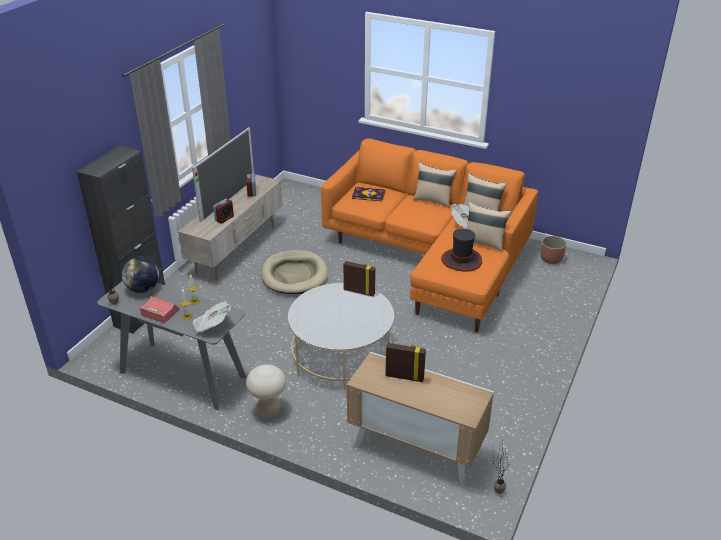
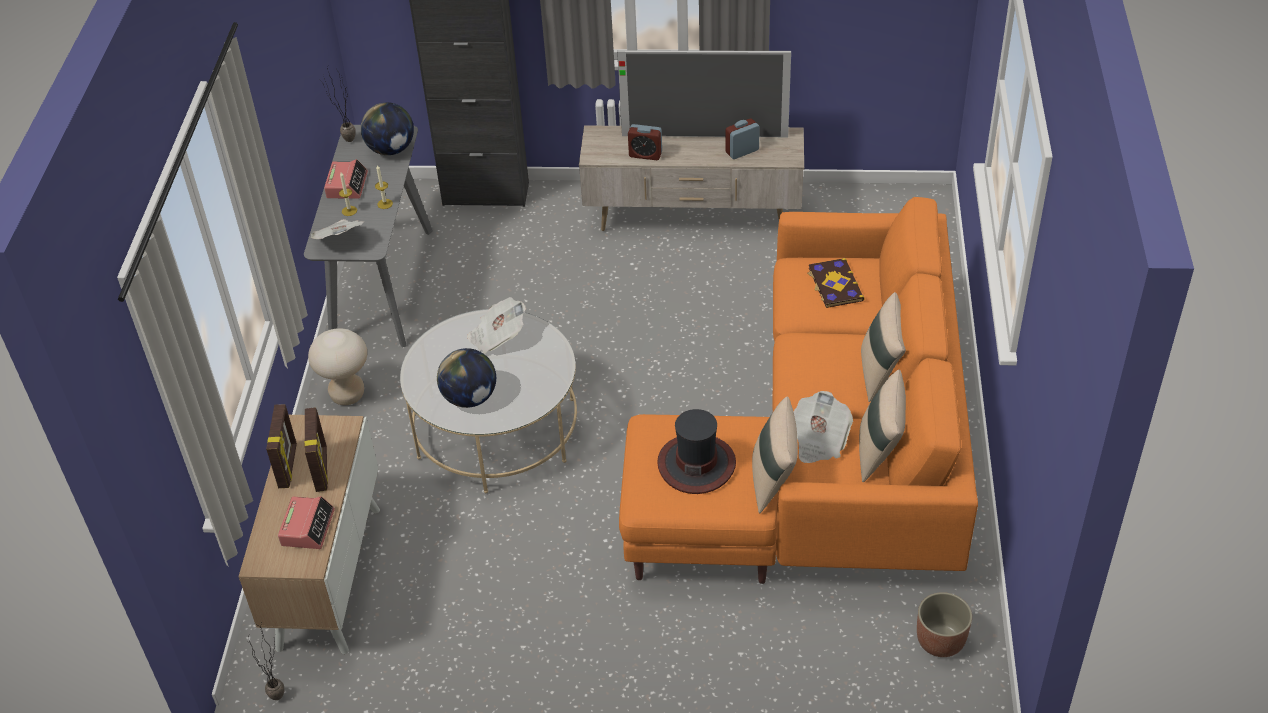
camera: 70 degrees right, 10 degrees up
beige dog bed [261,250,328,294] -> none
picture frame [343,261,376,296] -> picture frame moved to [266,404,297,488]
none -> alarm clock [278,496,335,549]
none -> globe [437,348,496,408]
none -> newspaper [467,297,526,354]

